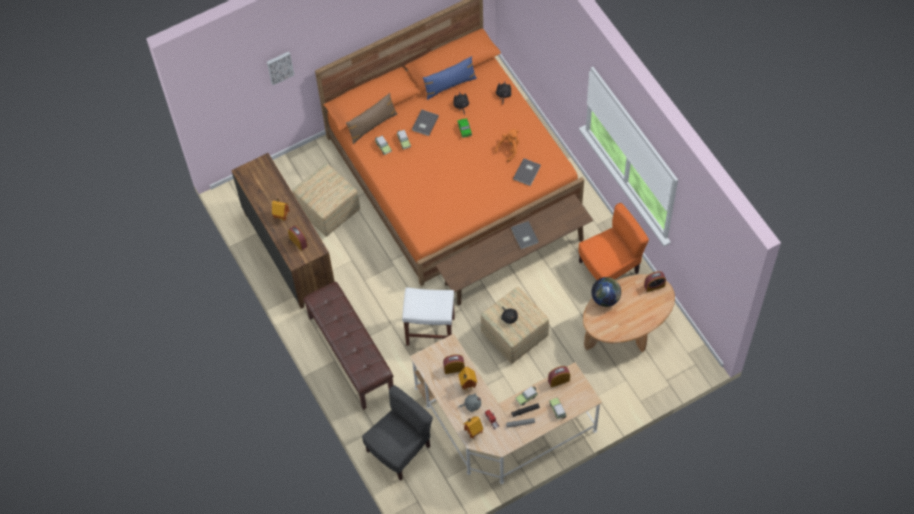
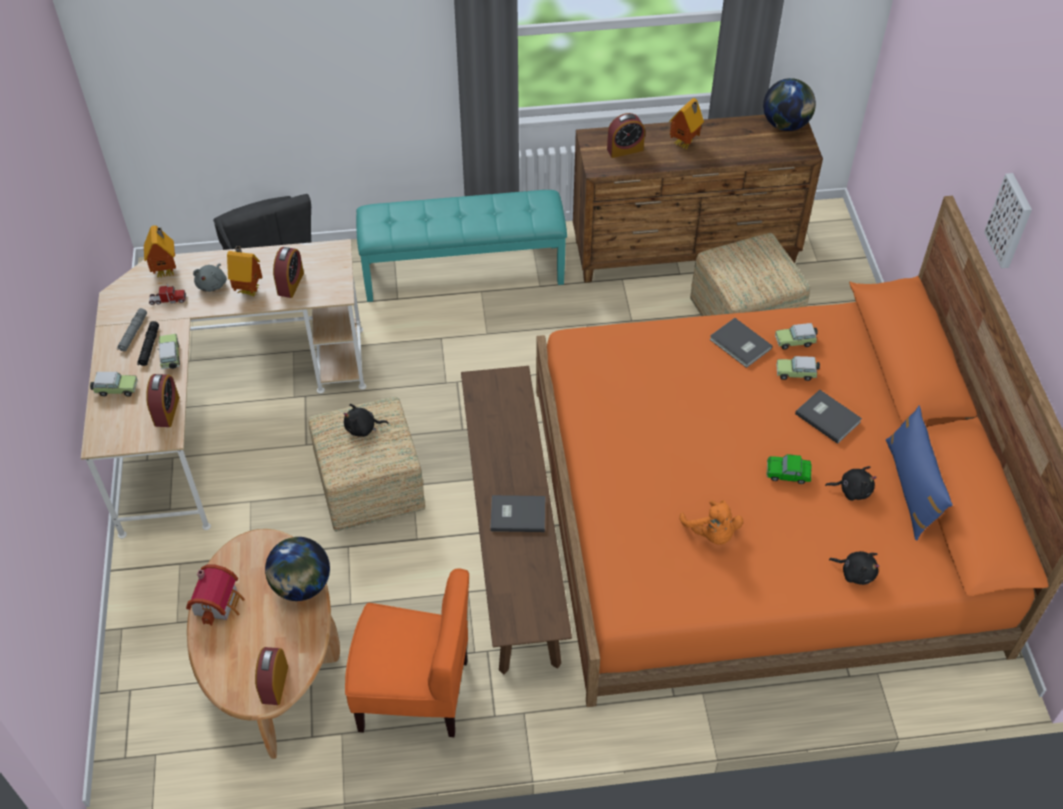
camera: 110 degrees right, 10 degrees down
picture [267,51,294,85] -> picture moved to [984,173,1032,268]
brown bench [303,282,394,410] -> turquoise bench [356,190,567,302]
brown pillow [346,93,398,144] -> none
white stool [402,287,455,345] -> none
grey book [513,158,541,186] -> grey book moved to [709,318,772,368]
orange chair [578,203,649,280] -> orange chair turned 75 degrees counterclockwise [345,569,469,737]
none -> toy house [186,565,245,626]
none -> globe [763,78,816,131]

